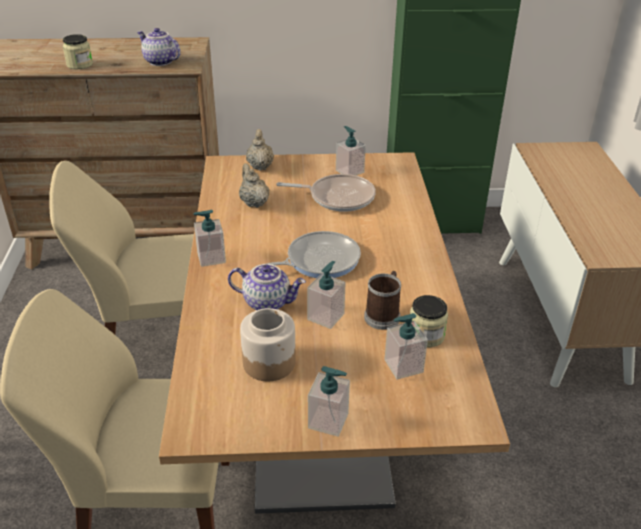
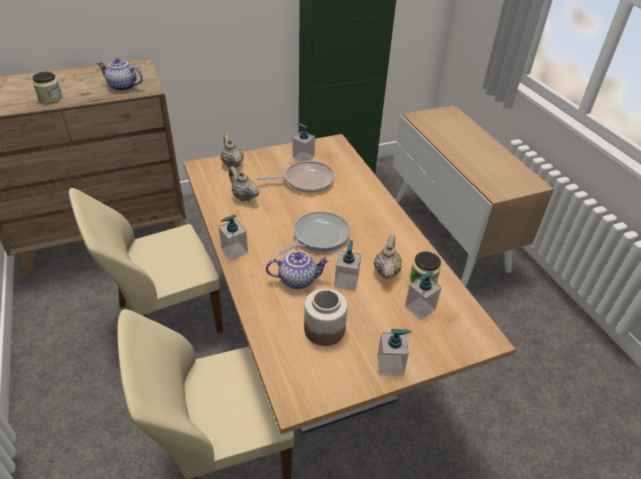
camera: 20 degrees left, 5 degrees up
mug [364,271,401,330] -> beige teapot [374,235,402,279]

